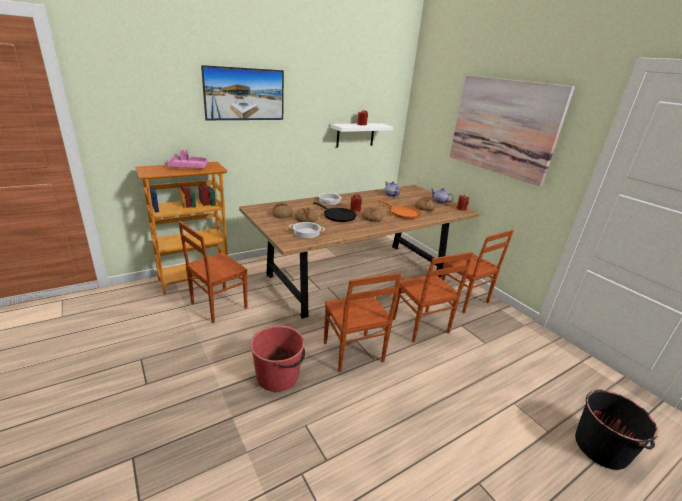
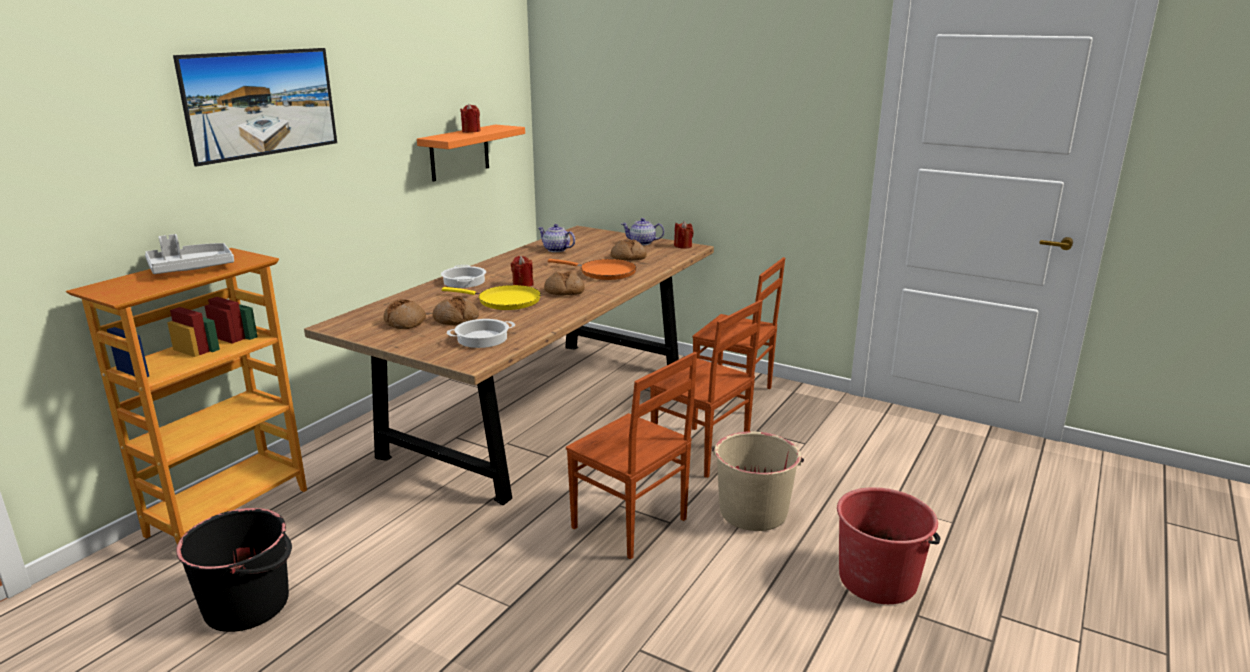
camera: 25 degrees left, 5 degrees down
pink tray [167,150,208,168] -> grey tray [145,234,234,274]
brown chair [178,221,248,323] -> none
red bucket [250,325,305,392] -> red bucket moved to [837,487,941,604]
black frying pan [313,202,357,222] -> yellow frying pan [442,285,541,310]
white shelf [330,123,393,147] -> orange shelf [417,124,525,182]
picture [449,75,575,186] -> none
black bucket [575,390,658,470] -> black bucket moved to [176,508,292,632]
none -> beige bucket [712,431,804,531]

